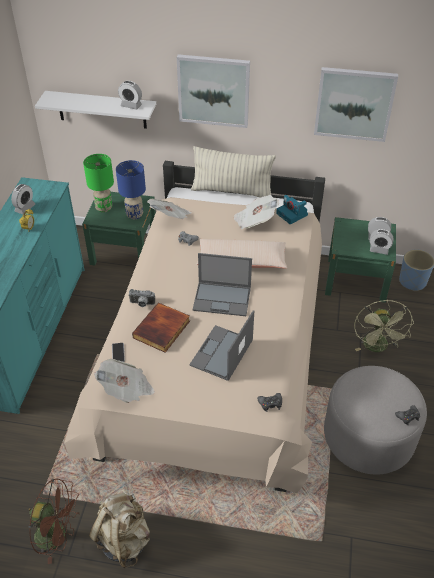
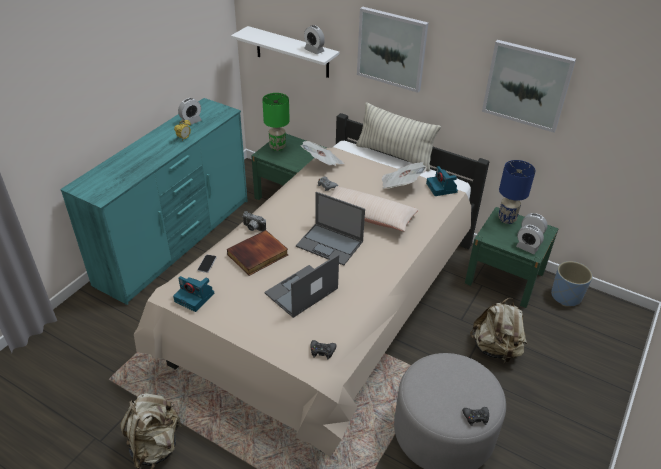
camera: 20 degrees right, 5 degrees down
brown fan [29,478,79,564] -> none
newspaper [94,359,155,403] -> camera [173,276,214,312]
blue table lamp [116,160,146,220] -> blue table lamp moved to [498,160,536,224]
green fan [354,300,414,352] -> beige backpack [470,298,527,362]

